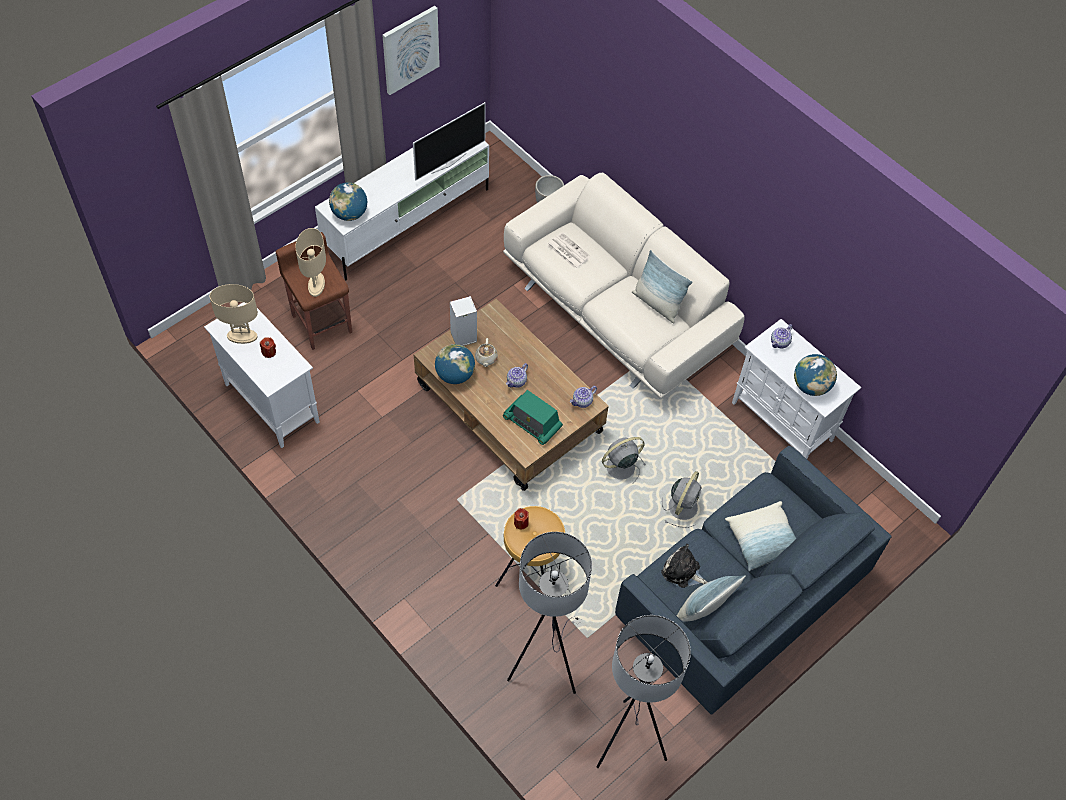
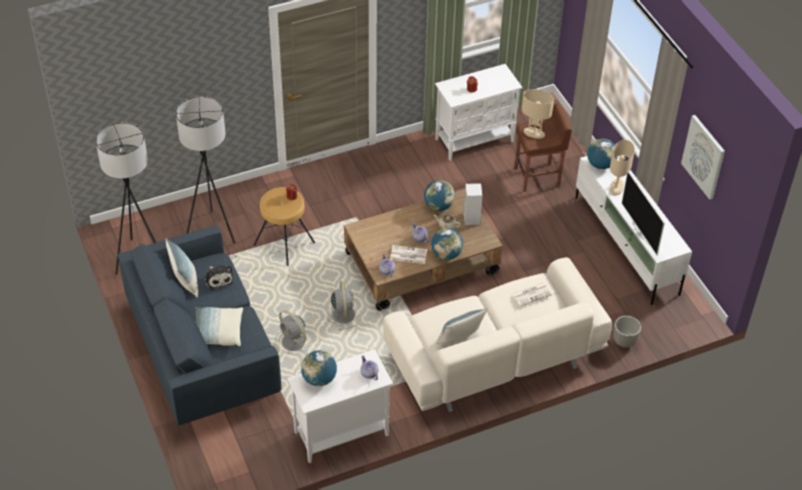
camera: 110 degrees right, 10 degrees down
beige table lamp [210,284,258,344] -> beige table lamp moved to [610,140,635,195]
radio [503,390,563,445] -> none
plush toy [661,544,708,588] -> plush toy turned 105 degrees clockwise [204,265,233,291]
none -> newspaper [390,245,427,264]
none -> globe [431,228,463,260]

